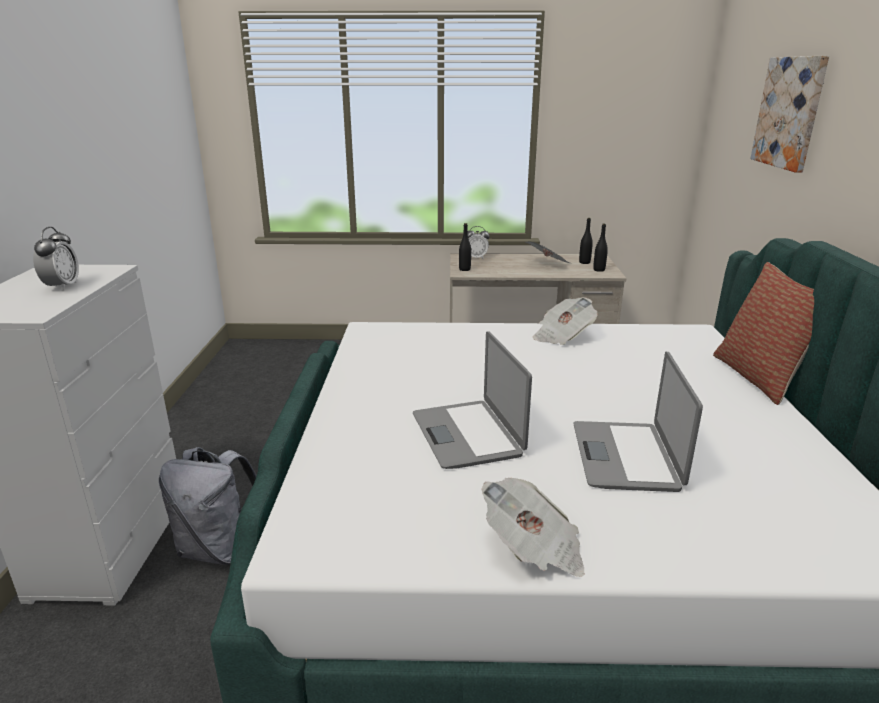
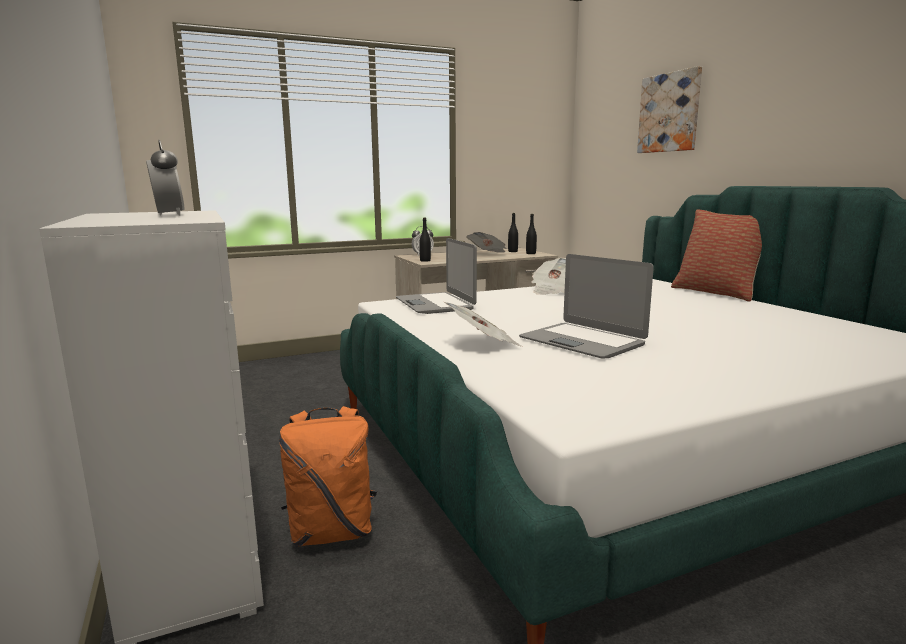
camera: 25 degrees left, 10 degrees down
grey backpack [159,447,257,565] -> orange backpack [279,406,377,546]
newspaper [482,478,585,577] -> newspaper moved to [444,302,521,346]
laptop [574,352,703,492] -> laptop moved to [396,238,477,314]

